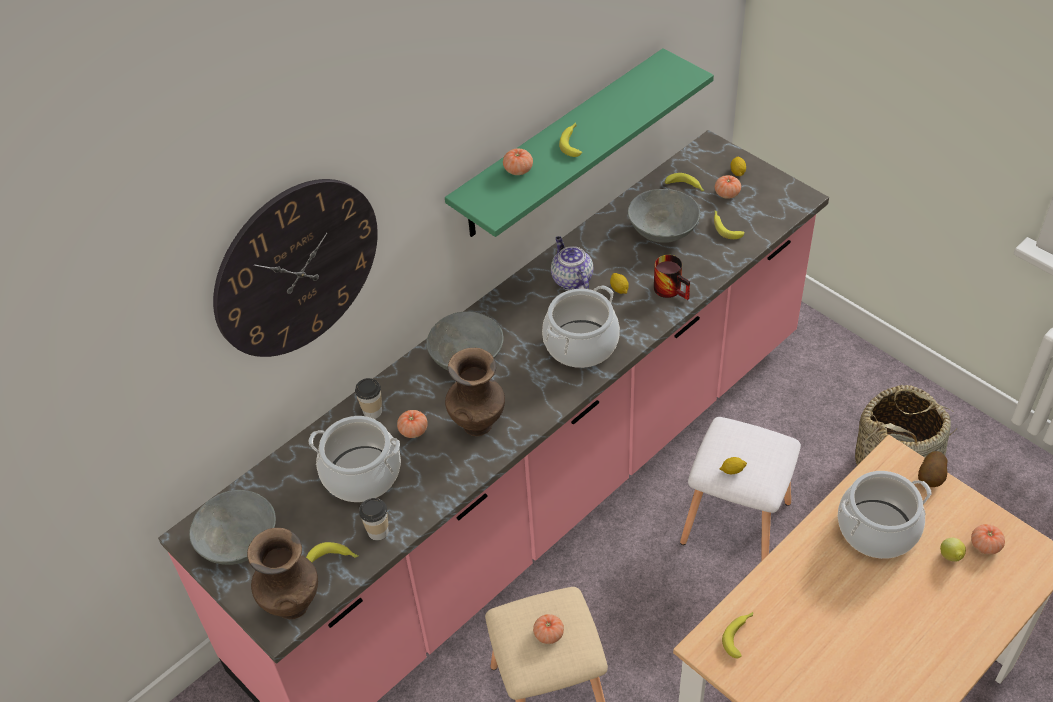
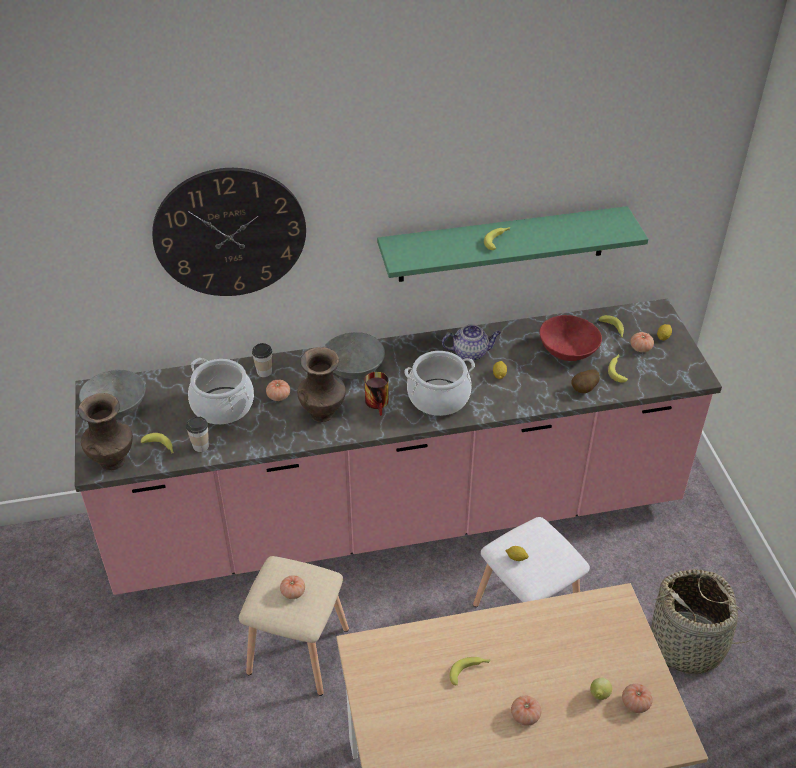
camera: 30 degrees right, 5 degrees down
tomato [503,148,533,175] -> tomato moved to [511,696,541,726]
teapot [551,236,594,290] -> teapot turned 75 degrees clockwise [442,325,501,361]
grey bowl [628,189,700,243] -> red bowl [539,315,602,361]
mug [654,255,690,300] -> mug moved to [365,372,389,416]
banana [722,612,753,658] -> banana moved to [449,657,491,685]
cooking pot [838,471,932,559] -> none
potato [918,451,947,487] -> potato moved to [571,369,600,393]

